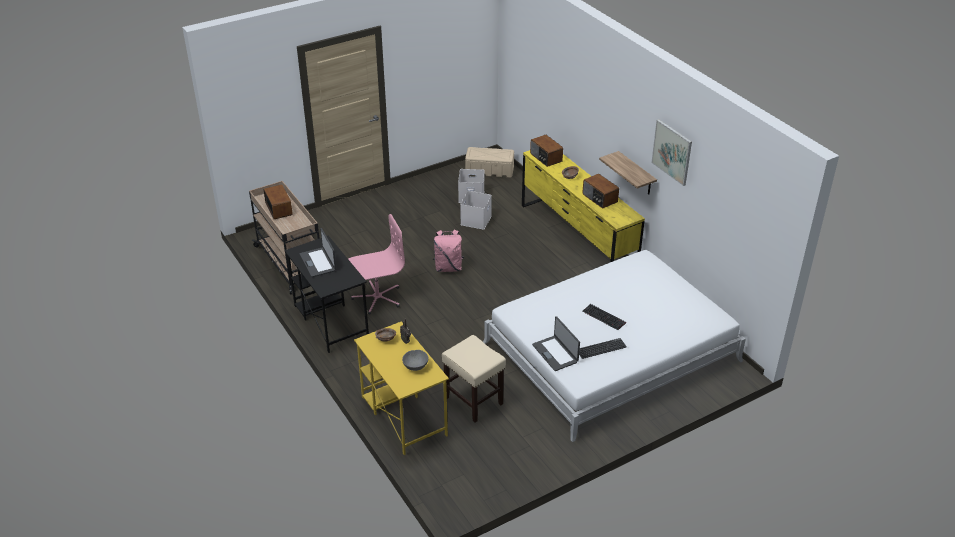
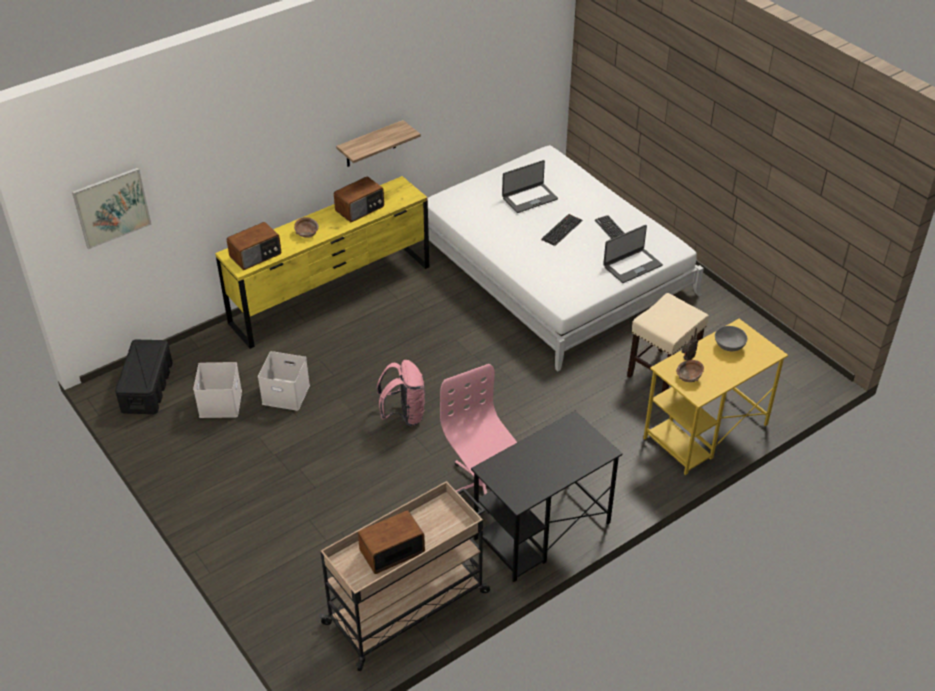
camera: 95 degrees left, 5 degrees up
laptop [300,228,336,277] -> laptop moved to [502,160,558,213]
beige storage box [465,147,514,178] -> black storage box [115,340,173,414]
picture [651,119,692,186] -> picture moved to [72,167,152,249]

